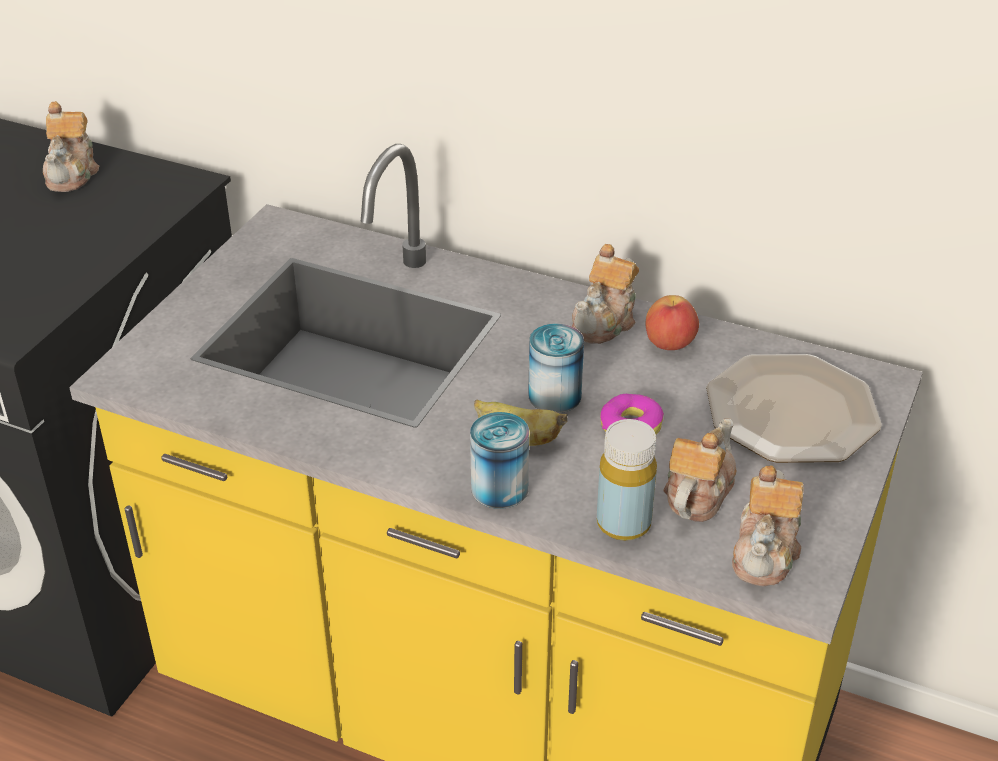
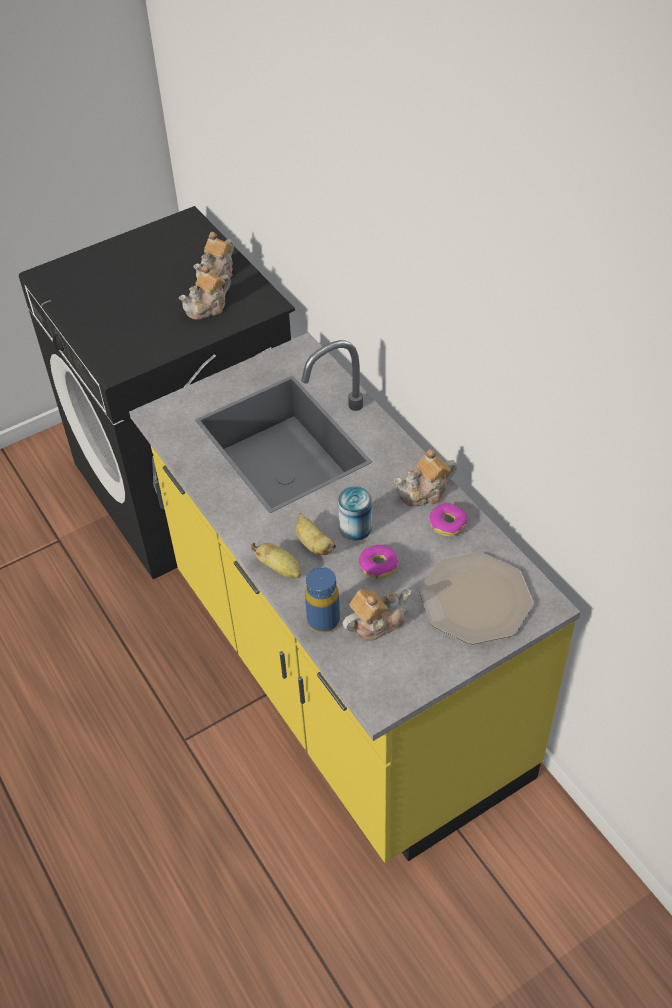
camera: 35 degrees right, 10 degrees up
can [470,412,529,509] -> banana [251,542,301,578]
yellow bottle [597,419,657,541] -> blue bottle [305,567,340,633]
apple [646,295,699,350] -> donut [429,503,467,537]
teapot [732,465,804,586] -> teapot moved to [179,265,231,320]

